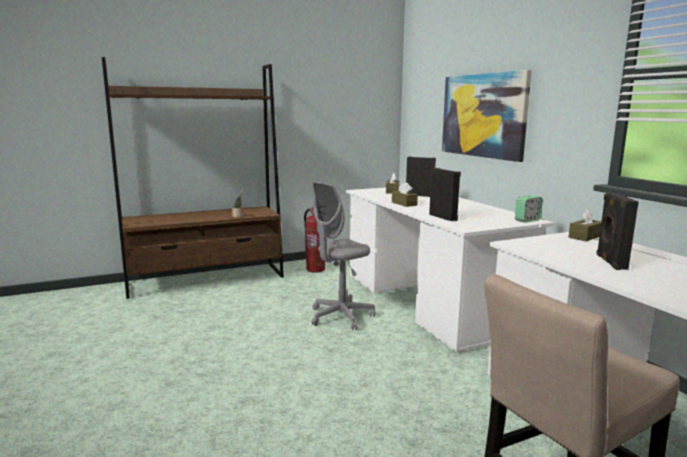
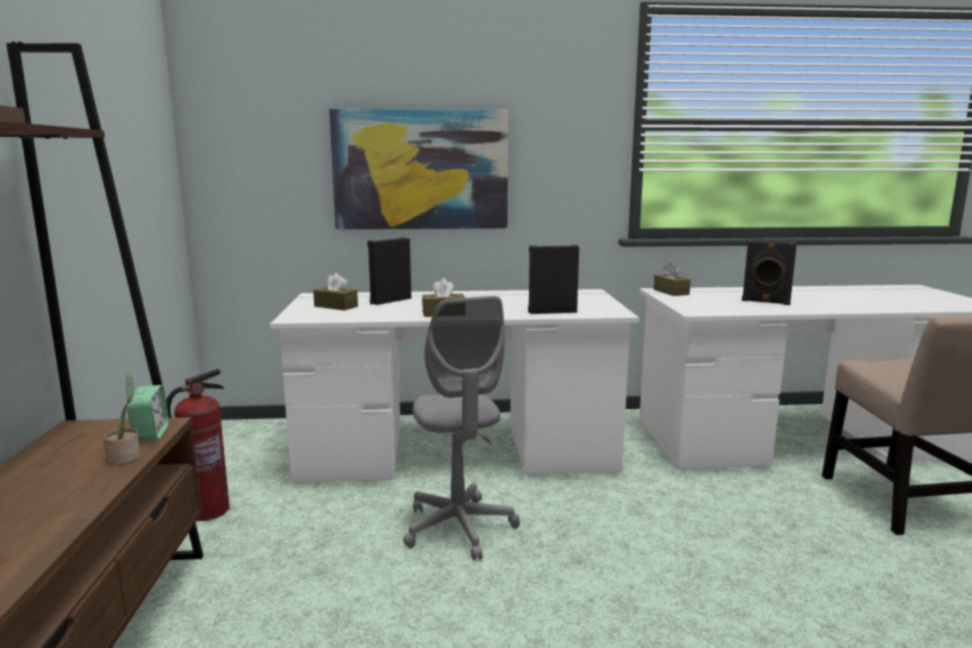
camera: 70 degrees left, 0 degrees up
alarm clock [515,196,542,223] -> alarm clock moved to [127,385,169,442]

